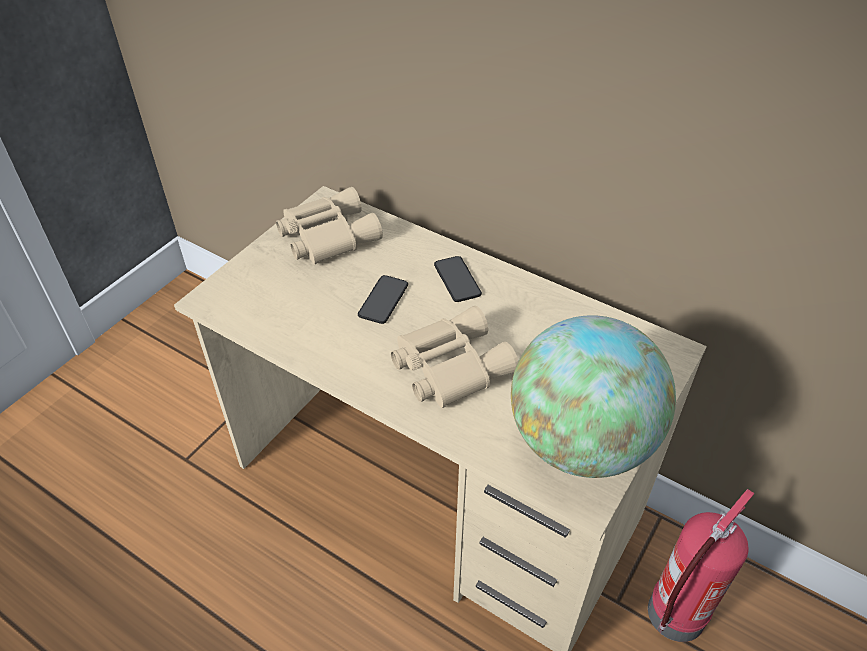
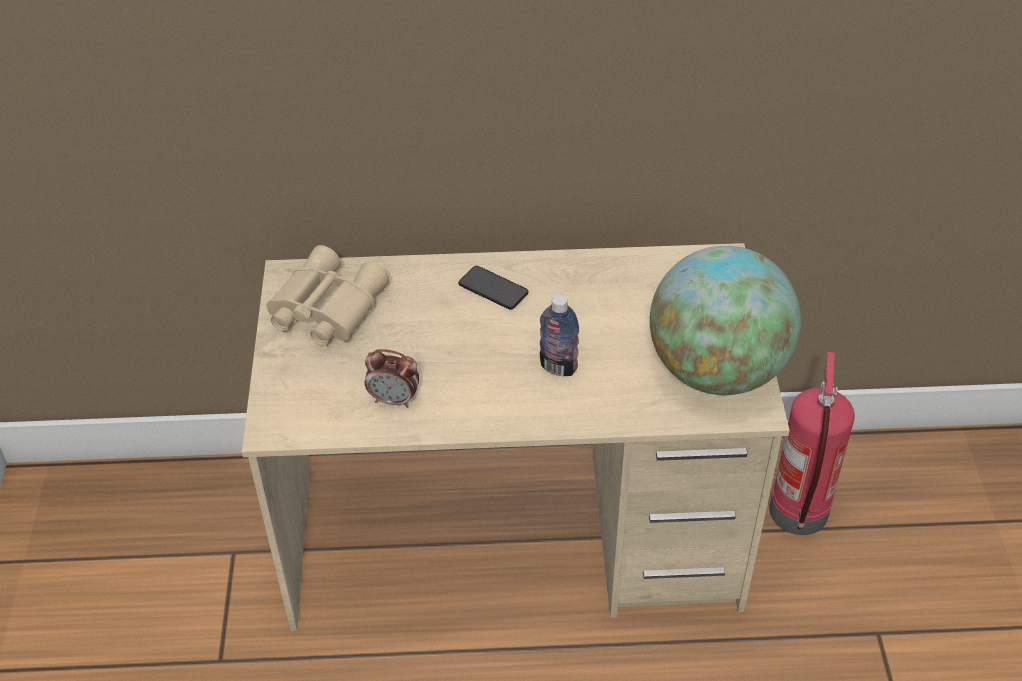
camera: 35 degrees left, 0 degrees up
phone [358,275,408,324] -> none
beige binoculars [391,306,518,408] -> bottle [540,294,579,376]
none -> alarm clock [365,349,419,408]

